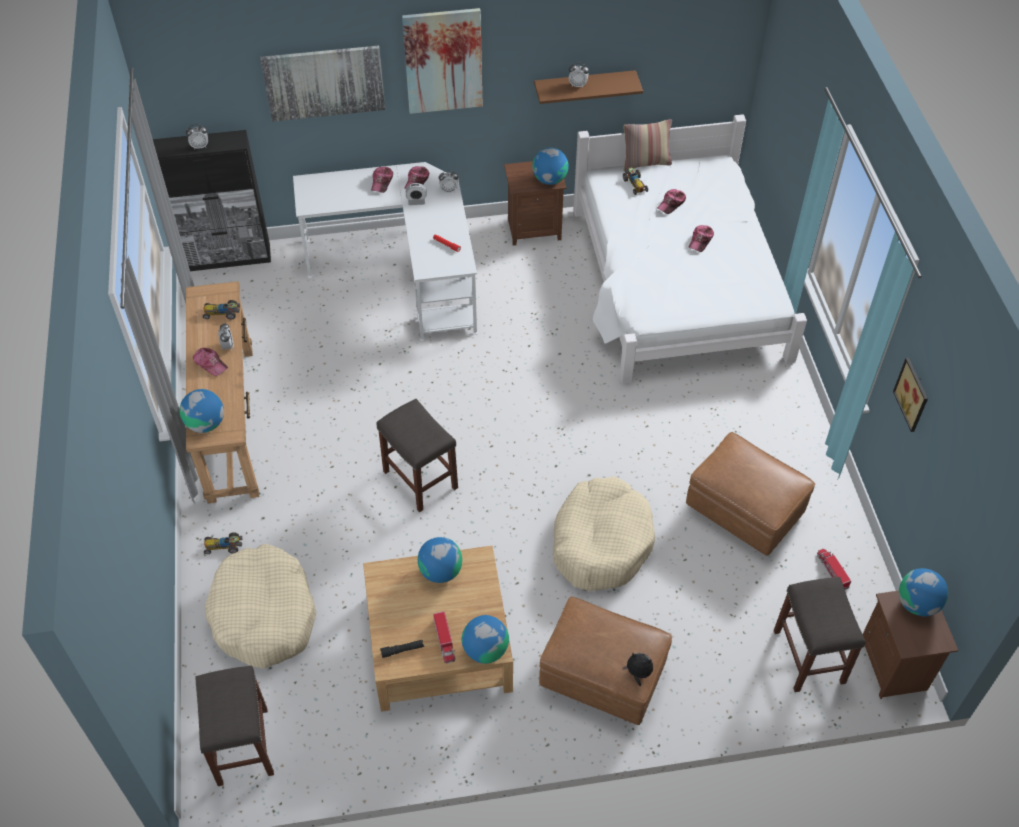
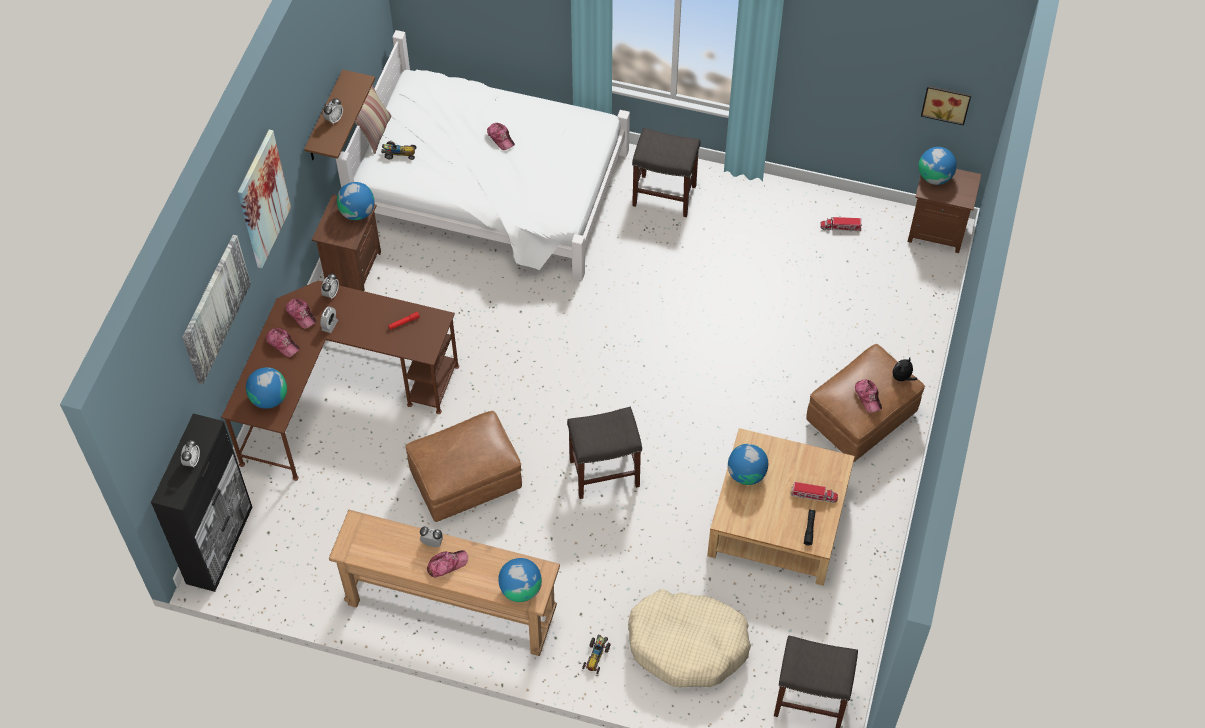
camera: 65 degrees left, 5 degrees up
toy car [203,300,240,320] -> none
white desk [293,162,478,341] -> brown desk [221,280,459,481]
globe [462,615,509,664] -> globe moved to [246,367,287,409]
beige dog bed [553,476,655,591] -> none
cap [657,189,686,214] -> cap moved to [855,379,882,412]
brown ottoman [686,432,815,556] -> brown ottoman moved to [406,411,522,522]
grey stool [774,577,866,692] -> grey stool moved to [632,128,700,217]
picture [893,358,928,432] -> picture moved to [921,85,972,126]

